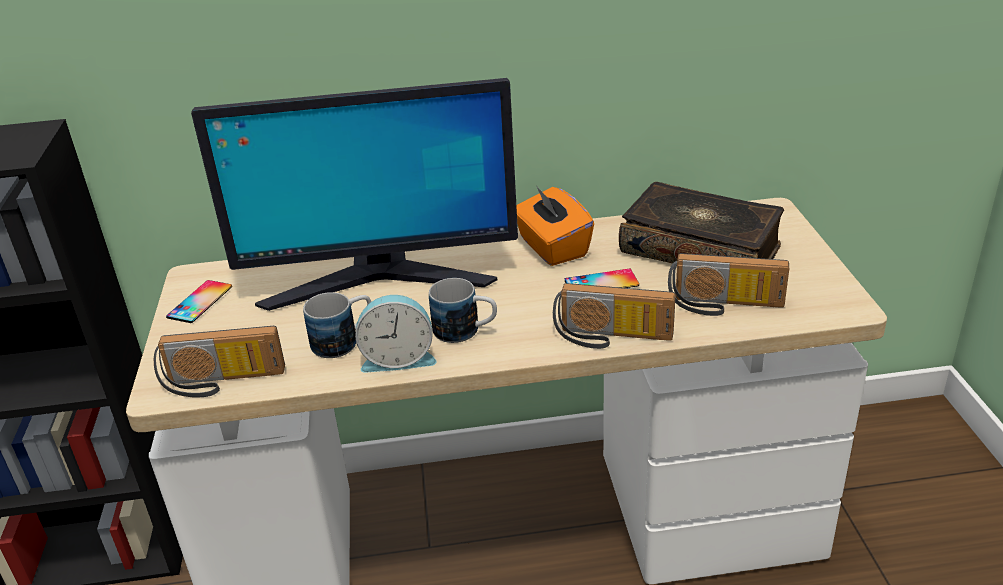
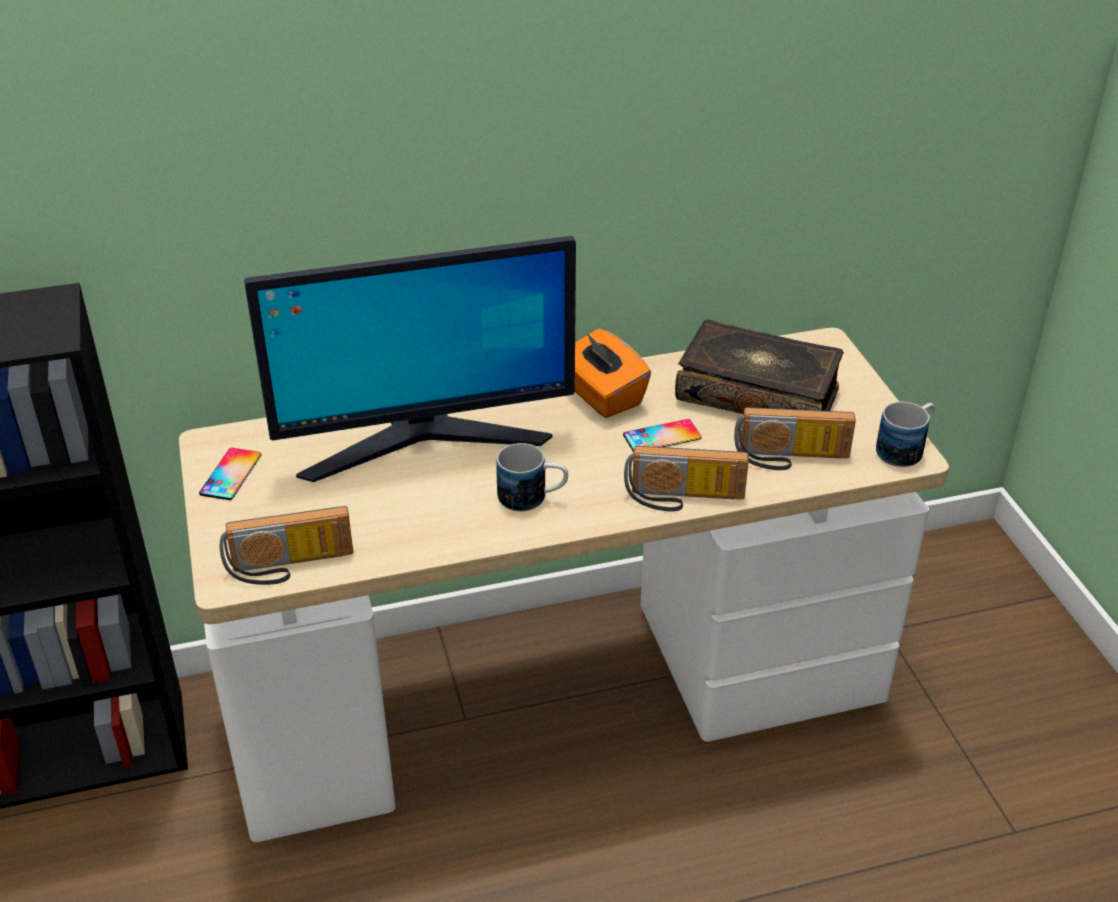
camera: 10 degrees left, 5 degrees up
mug [303,292,371,358] -> mug moved to [876,402,935,467]
alarm clock [355,295,437,373] -> none

